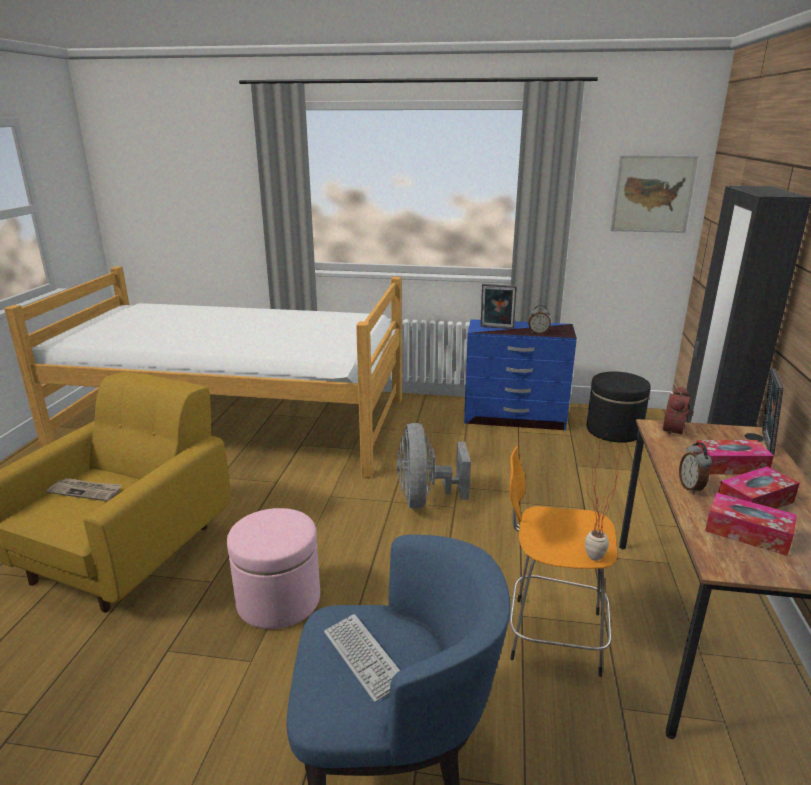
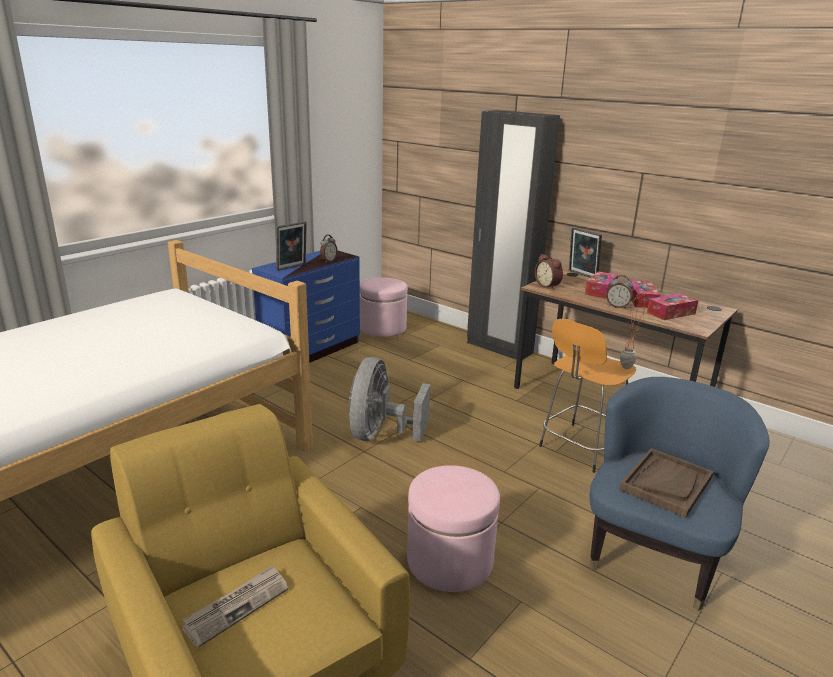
camera: 60 degrees left, 0 degrees up
keyboard [324,614,400,702] -> brown tray [619,448,714,518]
grey fan [397,423,471,509] -> grey fan turned 75 degrees clockwise [349,357,430,442]
black ottoman [587,371,651,443] -> pink ottoman [360,277,408,337]
picture [610,155,698,233] -> none

